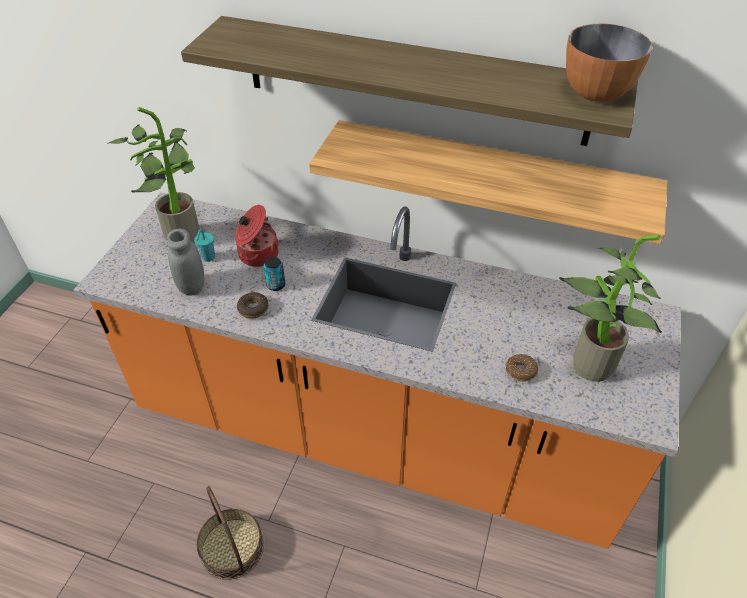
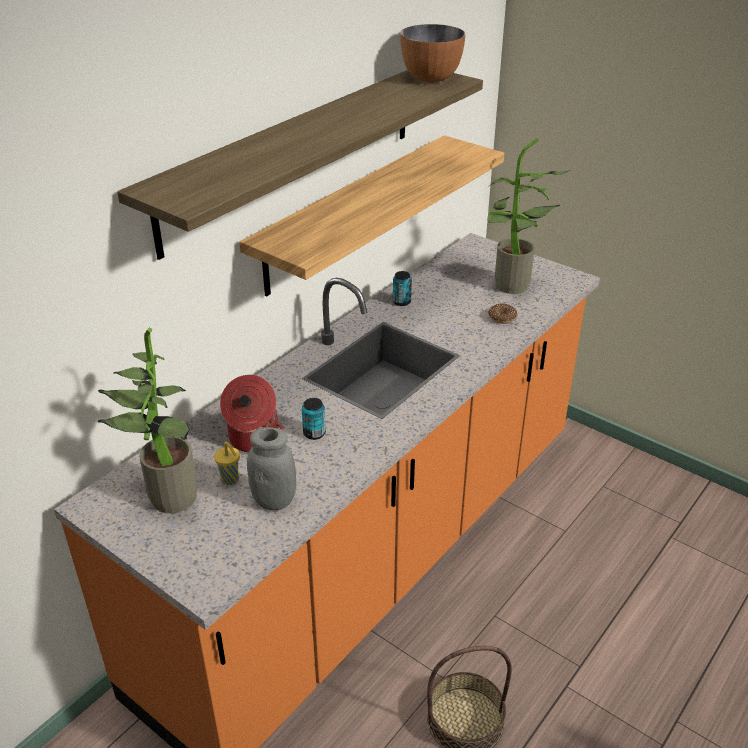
camera: 70 degrees left, 10 degrees down
turquoise cup [194,229,215,262] -> yellow cup [214,442,240,485]
donut [237,292,269,319] -> none
none -> can [393,271,412,306]

